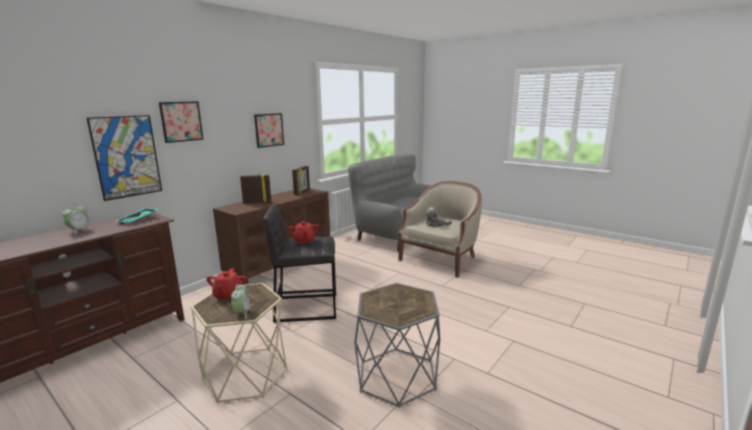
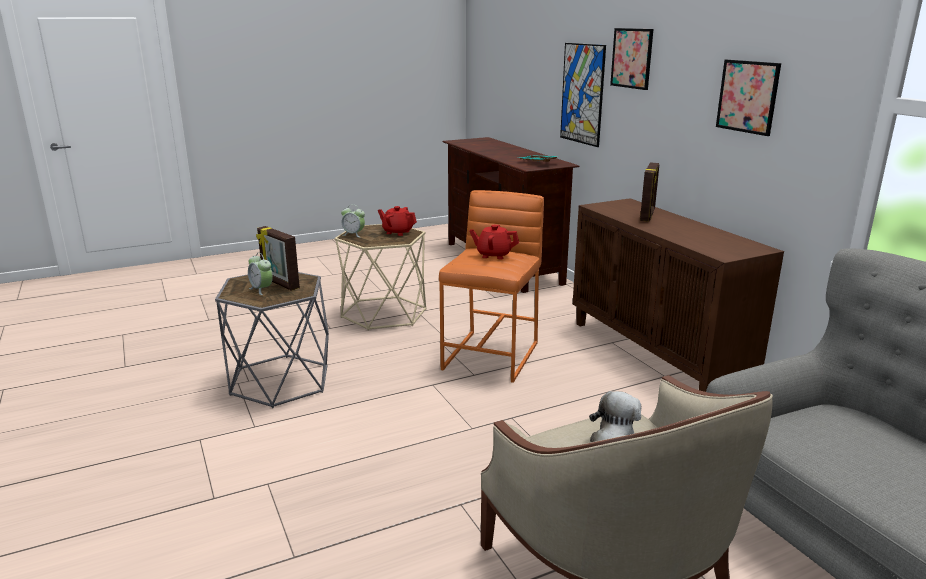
camera: 115 degrees right, 5 degrees up
alarm clock [62,205,92,234] -> alarm clock moved to [248,253,273,295]
grey stool [263,205,336,322] -> orange stool [439,190,544,383]
picture frame [292,166,310,195] -> picture frame moved to [256,226,300,291]

